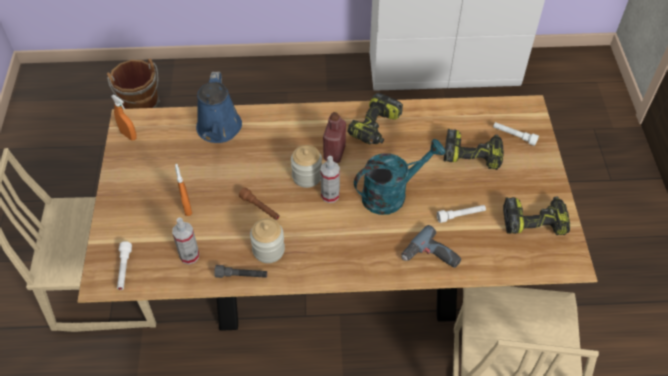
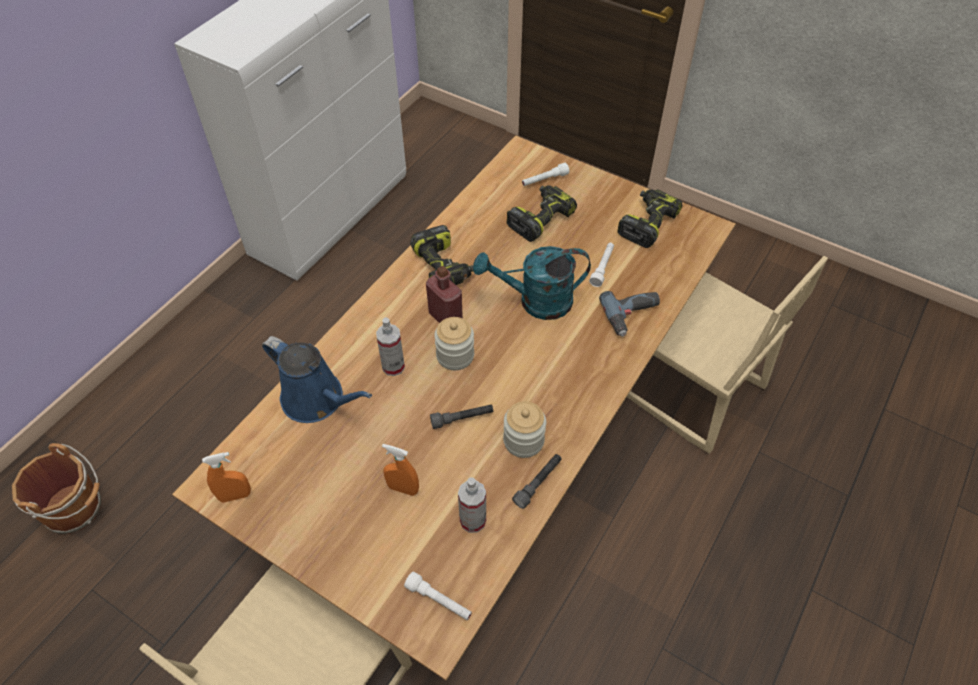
camera: 55 degrees left, 0 degrees up
brown flashlight [239,187,280,220] -> grey flashlight [430,405,493,429]
spray bottle [320,156,340,203] -> spray bottle moved to [376,317,405,376]
turquoise watering can [354,139,446,215] -> turquoise watering can turned 105 degrees counterclockwise [473,246,591,320]

